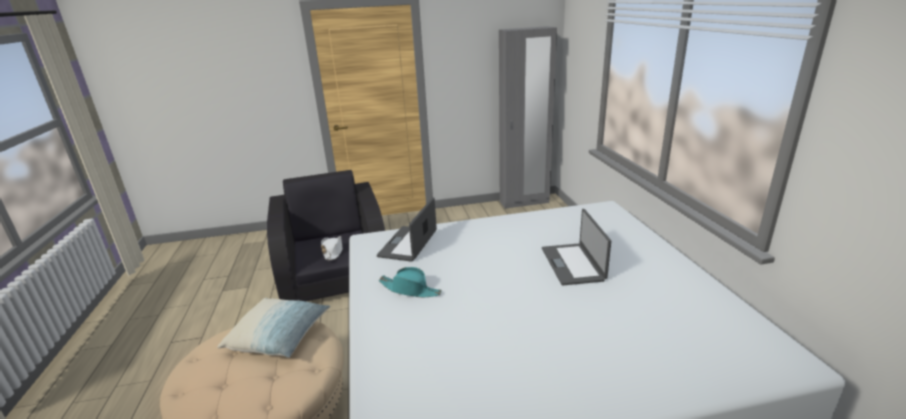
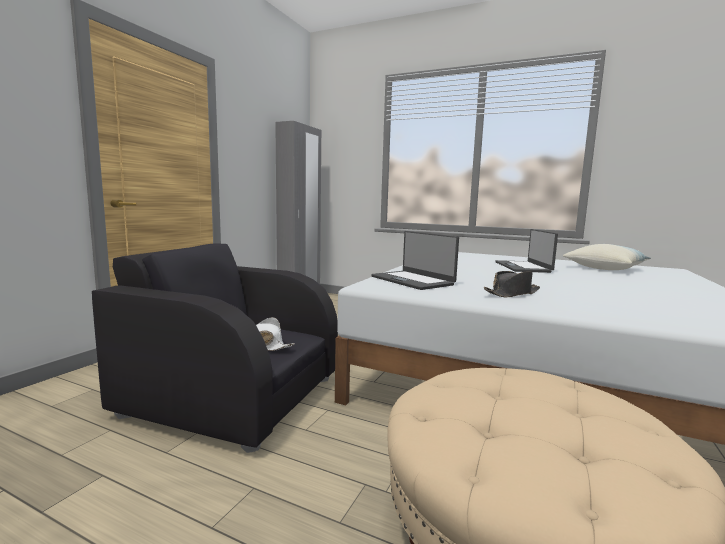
camera: 55 degrees left, 15 degrees down
pillow [217,298,330,358] -> pillow moved to [563,244,651,270]
turquoise hat [379,267,442,298] -> black hat [484,271,540,297]
laptop [542,209,611,285] -> laptop turned 60 degrees clockwise [495,229,558,273]

